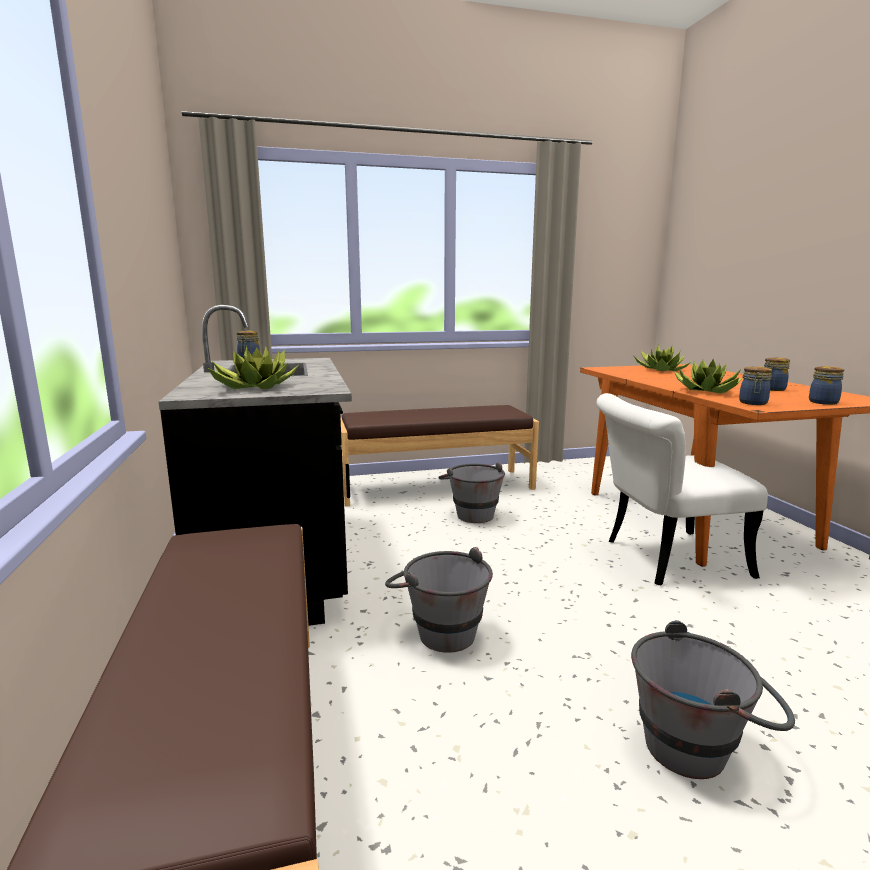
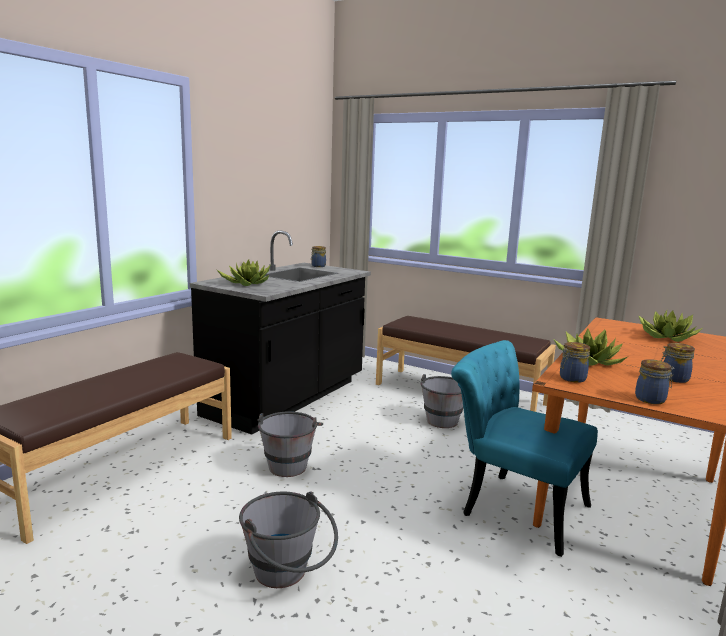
camera: 45 degrees right, 0 degrees up
white chair [597,393,768,586] -> turquoise chair [451,340,598,557]

